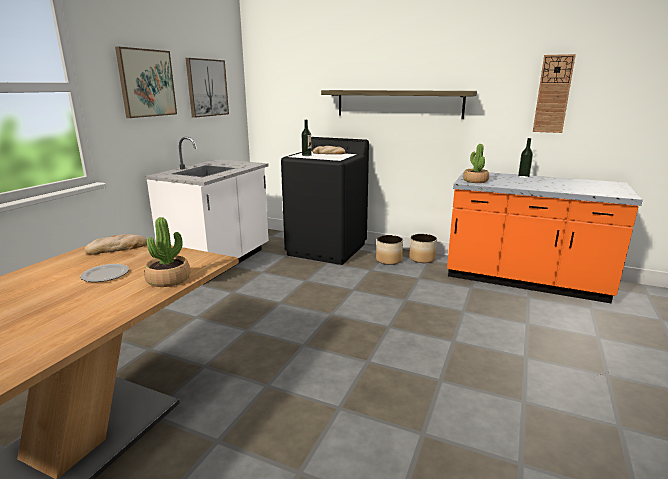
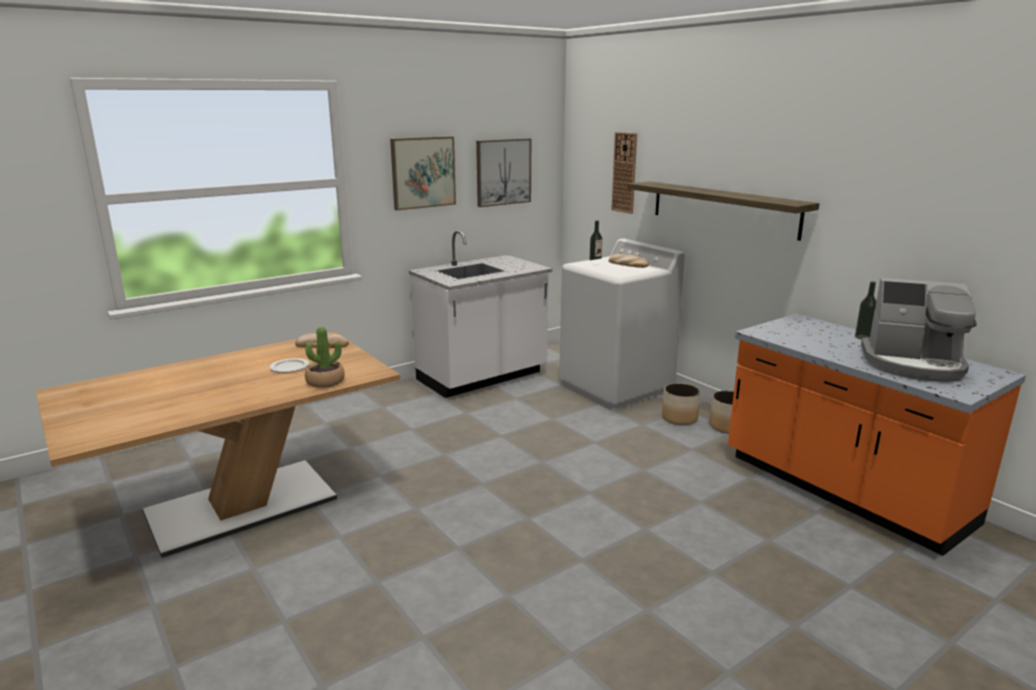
camera: 30 degrees right, 0 degrees up
black washing machine [281,137,369,265] -> white washing machine [559,238,685,410]
potted plant [463,144,489,183] -> none
wall clock [533,54,576,133] -> wall clock moved to [611,132,637,214]
none -> coffee machine [861,278,977,382]

